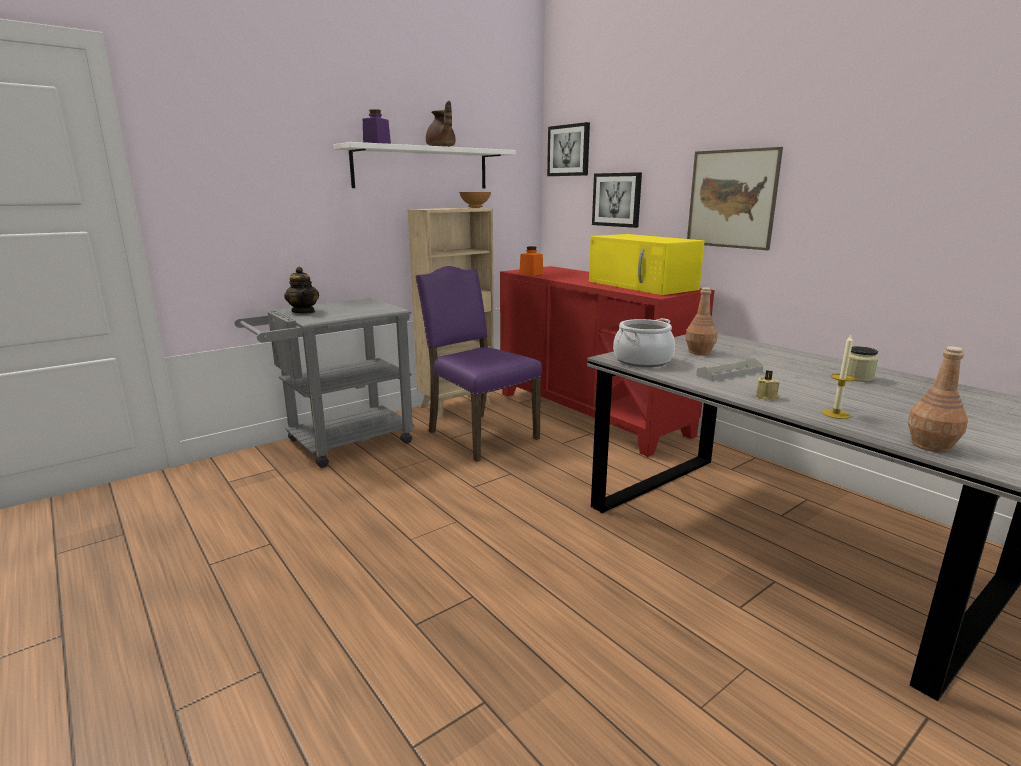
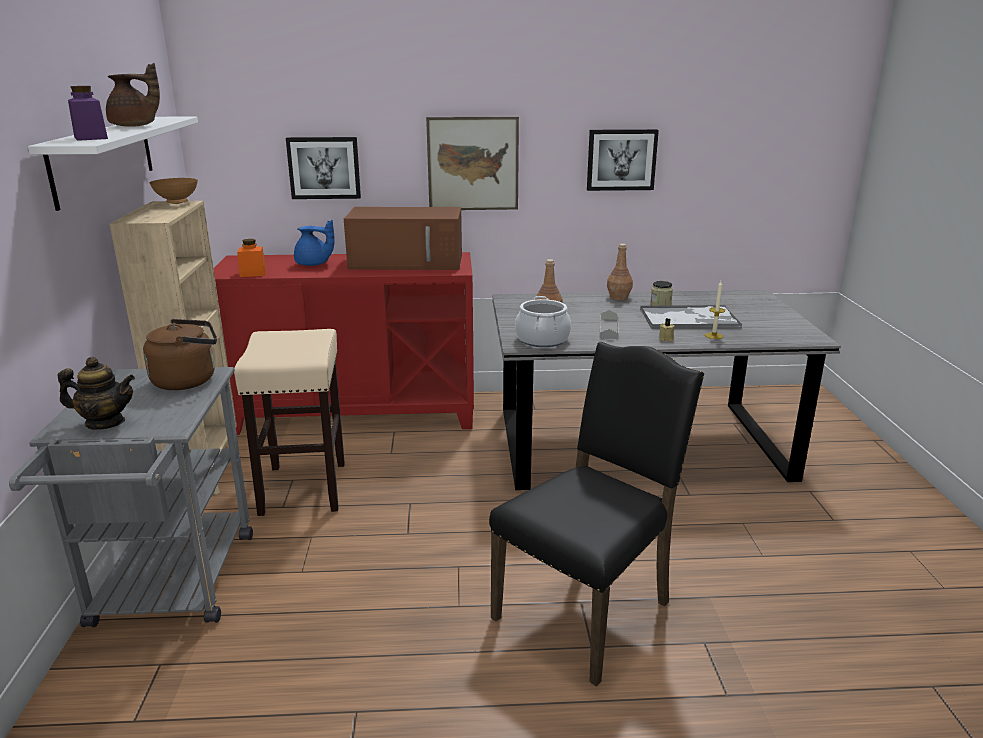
camera: 55 degrees left, 5 degrees up
purple chair [416,266,542,462] -> beige stool [234,329,345,516]
picture [547,122,590,176] -> picture moved to [587,129,659,191]
yellow microwave [589,234,704,295] -> brown microwave [344,207,462,270]
brown bottle [908,346,968,453] -> brown bottle moved to [607,244,633,300]
none -> brown kettle [143,319,217,390]
none -> blue teapot [294,220,334,266]
none -> black chair [489,342,704,686]
none -> tray [640,305,742,329]

